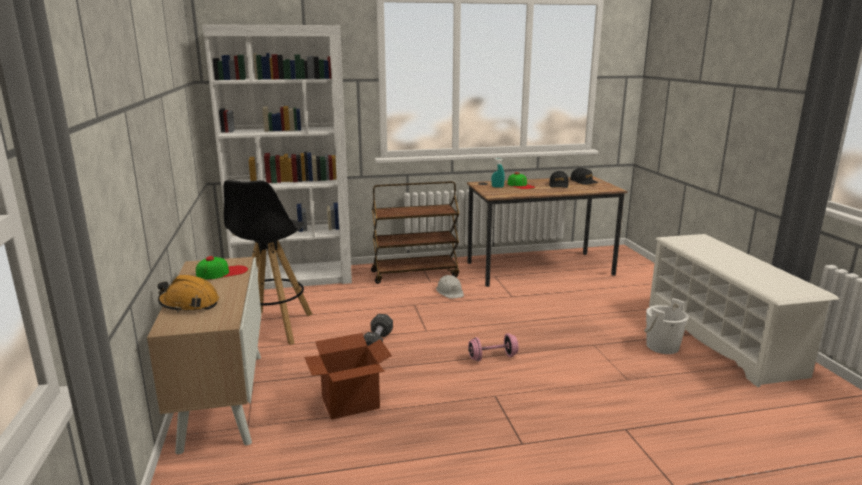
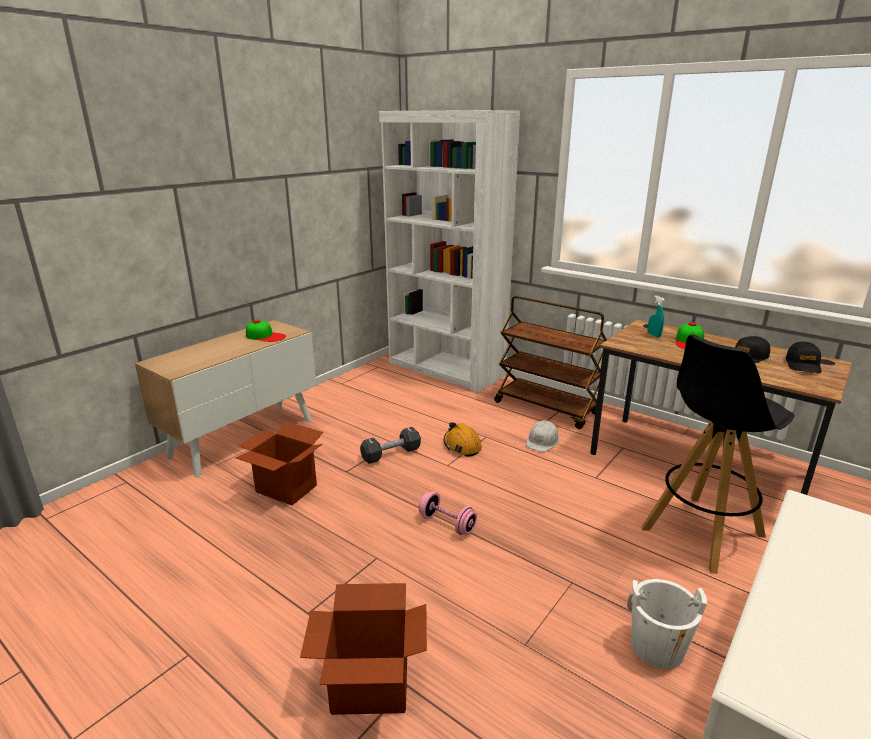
camera: 50 degrees right, 5 degrees up
orange hard hat [157,275,219,312] -> orange hard hat moved to [444,422,482,457]
black stool [224,180,313,345] -> black stool moved to [642,335,795,574]
none -> cardboard box [300,583,427,715]

